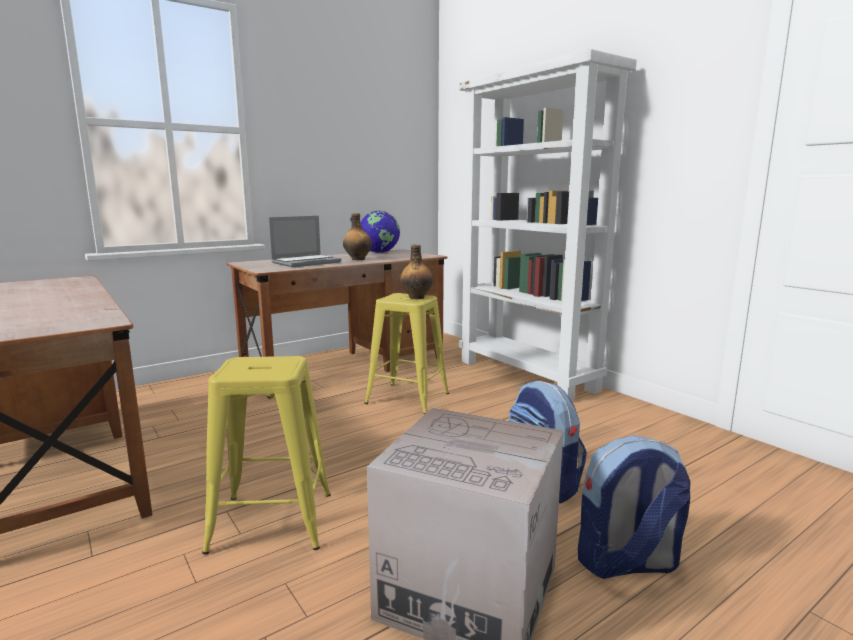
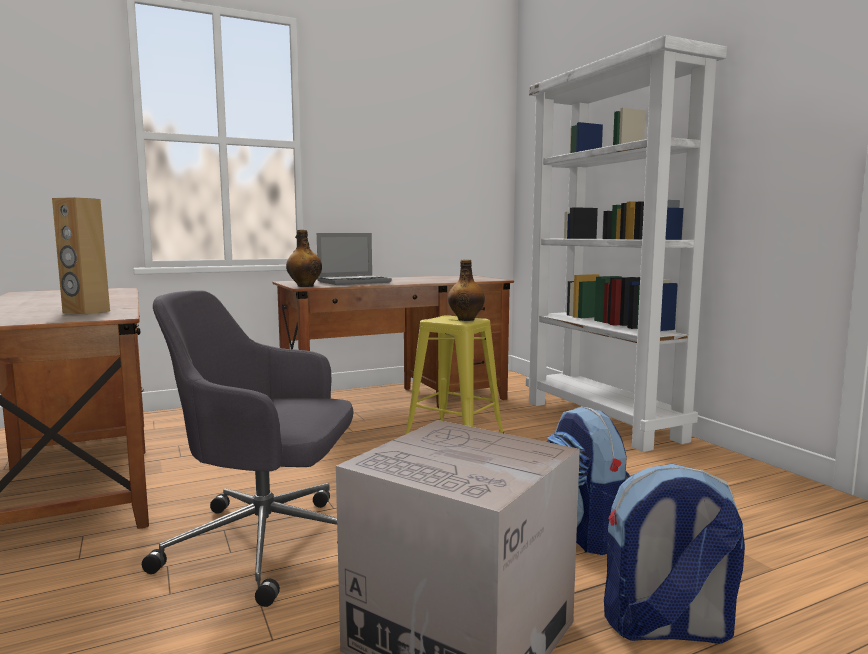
camera: 10 degrees right, 5 degrees down
yellow stool [202,356,331,554] -> grey office chair [142,290,353,607]
bottle [343,213,372,260] -> bottle moved to [286,230,322,287]
globe [361,211,400,253] -> none
none -> brown speaker [52,197,110,315]

